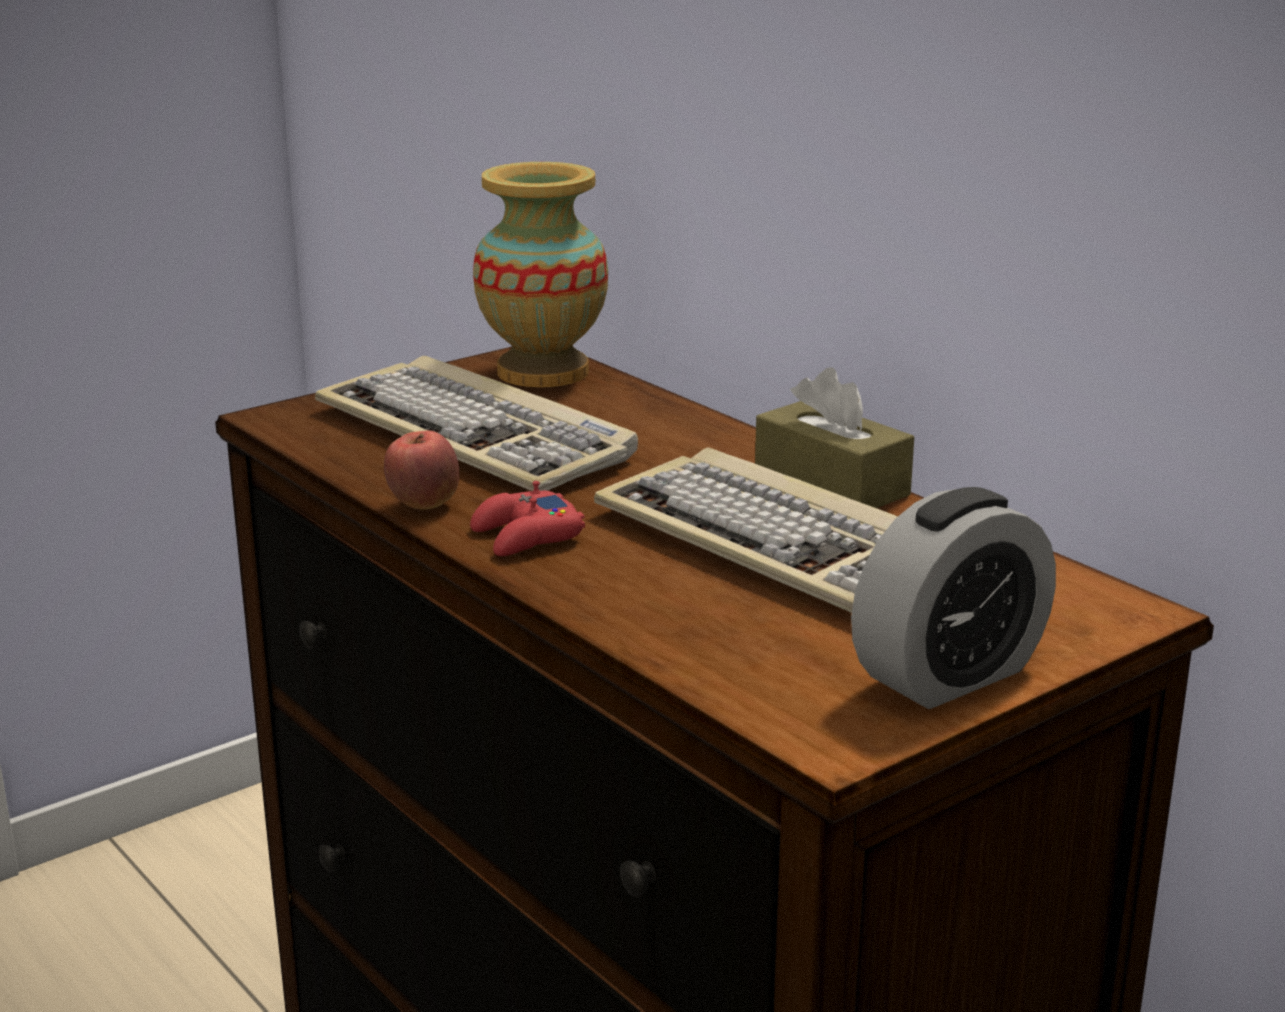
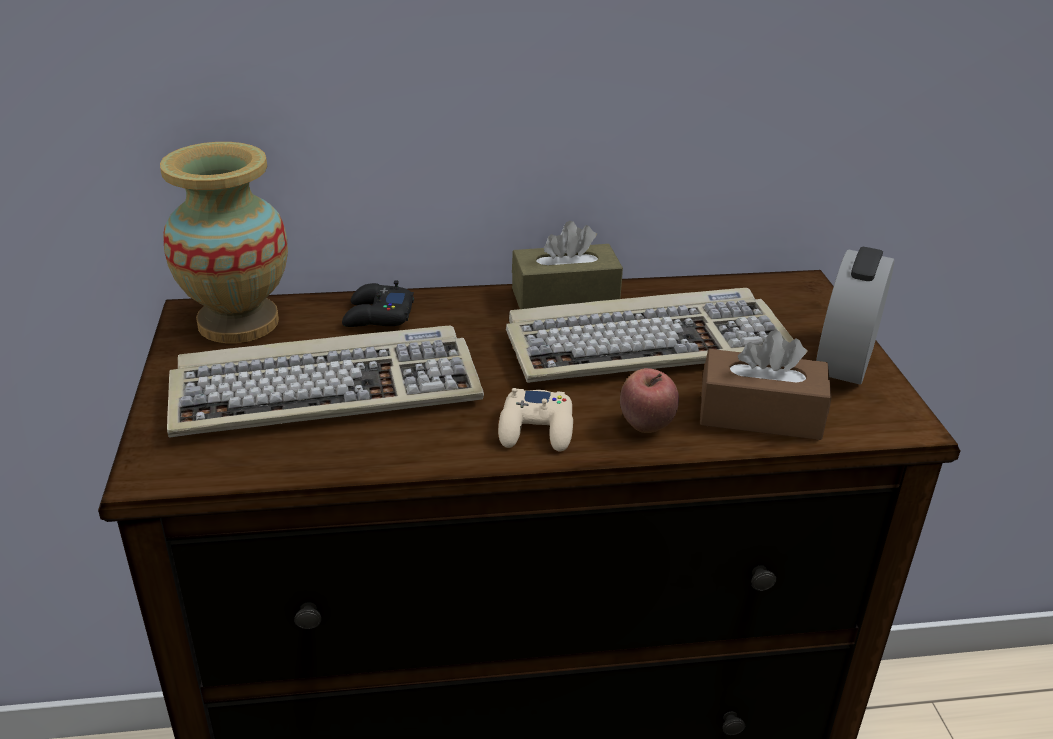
camera: 60 degrees left, 10 degrees up
apple [384,430,459,509] -> apple moved to [620,368,679,433]
red game controller [470,481,585,556] -> beige game controller [498,388,573,452]
alarm clock [851,487,1056,709] -> alarm clock turned 150 degrees counterclockwise [816,247,894,384]
none -> black game controller [342,280,414,327]
none -> brown tissue box [700,330,832,440]

